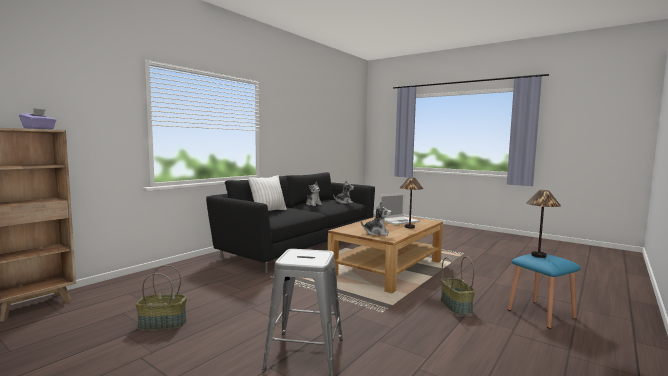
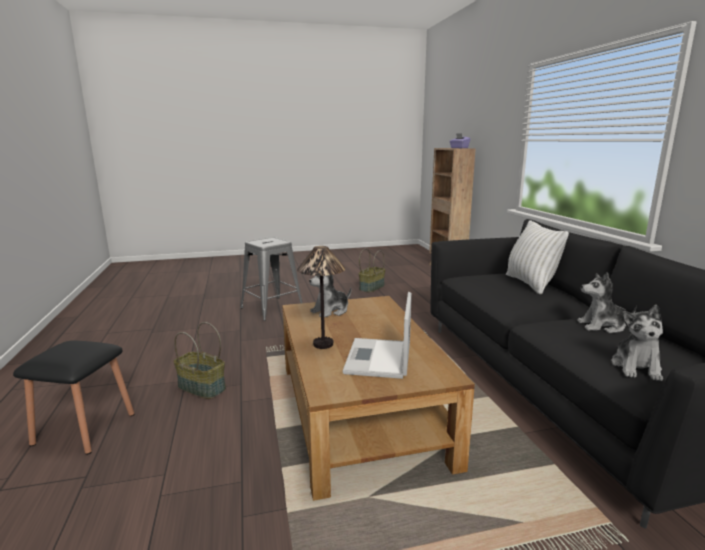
camera: 130 degrees right, 10 degrees up
blue stool [507,254,581,329] -> black stool [13,341,134,455]
table lamp [526,190,561,258] -> none

